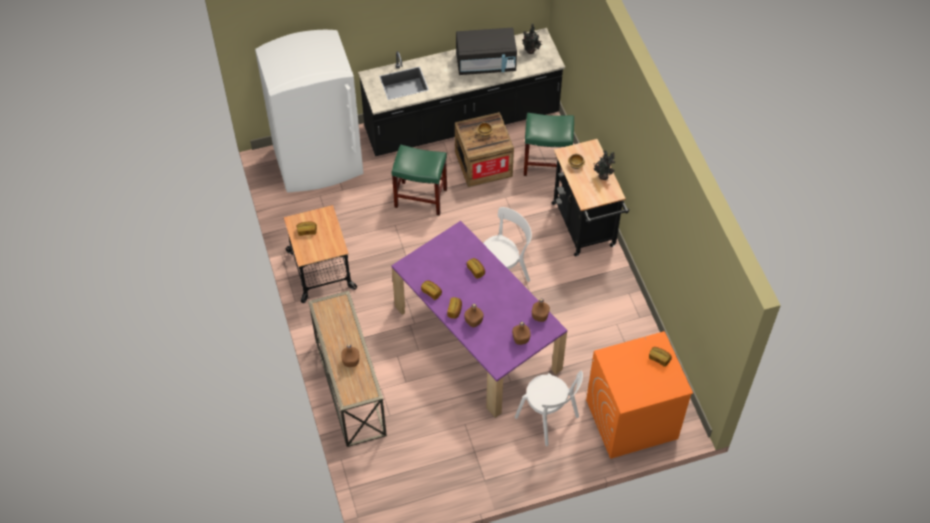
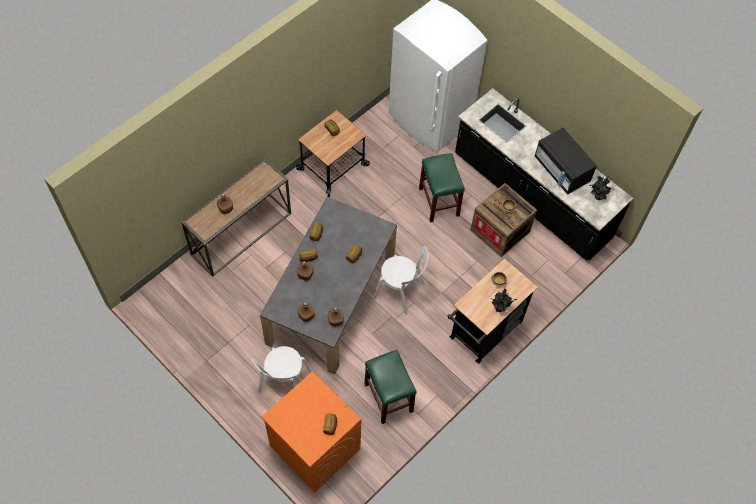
camera: 60 degrees right, 5 degrees up
purple dining table [391,221,567,418] -> grey dining table [260,197,397,375]
green stool [524,113,574,176] -> green stool moved to [364,350,417,424]

